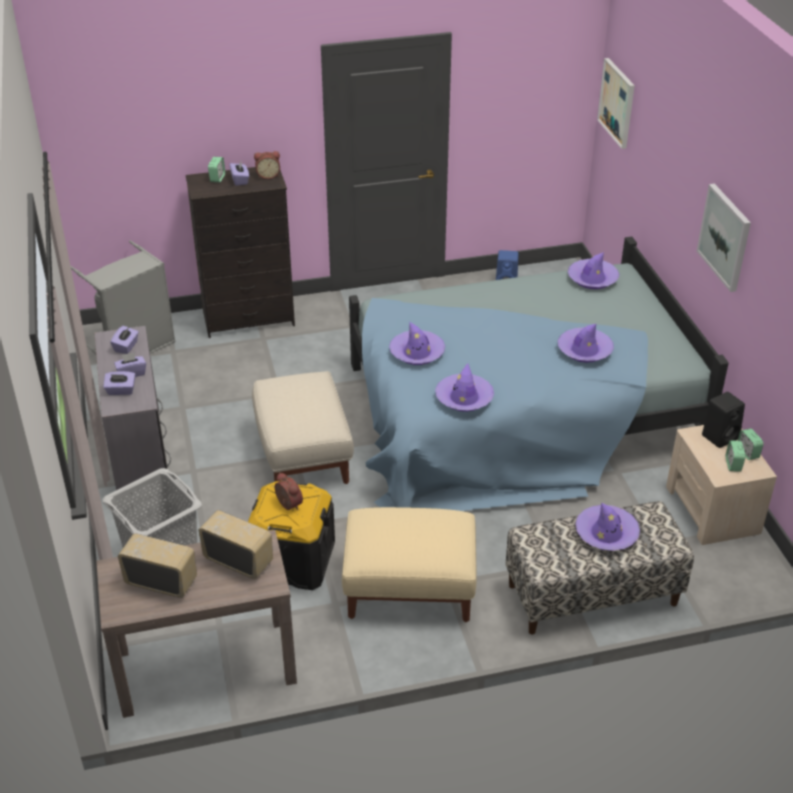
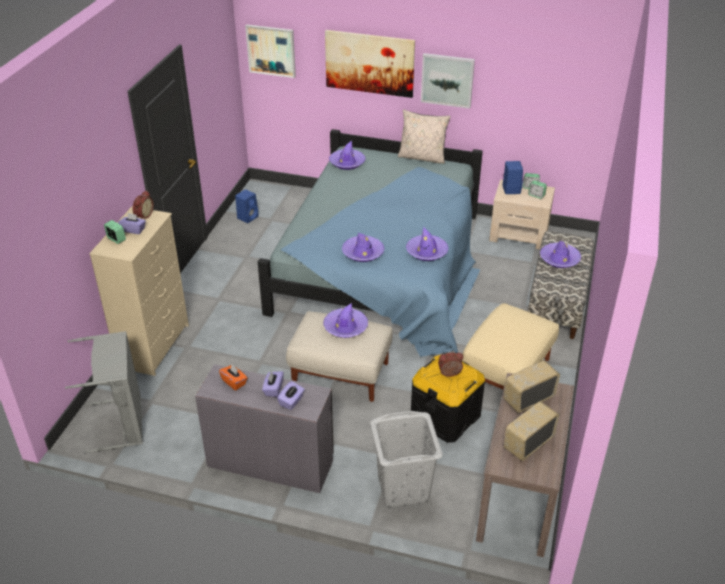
camera: 60 degrees left, 0 degrees up
purple tissue box [110,326,139,354] -> orange tissue box [219,364,247,390]
black dresser [185,167,295,338] -> beige dresser [89,207,189,376]
purple hat [558,324,614,363] -> purple hat moved to [323,303,368,338]
black speaker [702,392,745,448] -> blue speaker [502,161,523,194]
none -> picture [325,30,415,98]
none -> beige pillow [398,109,451,164]

